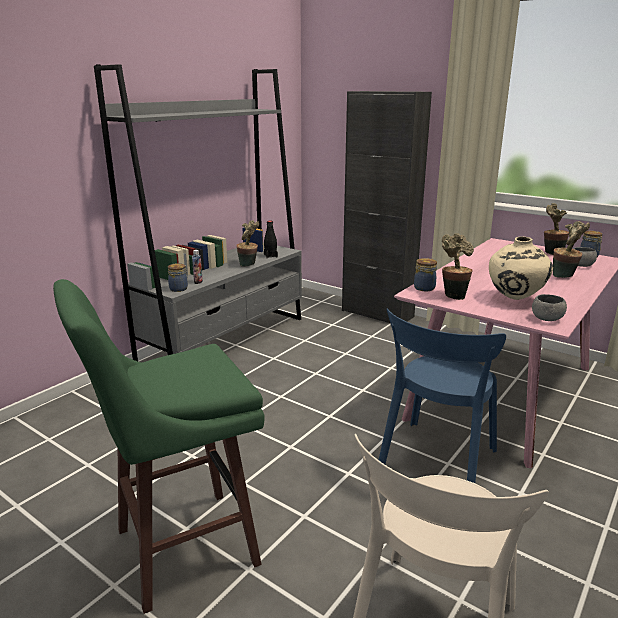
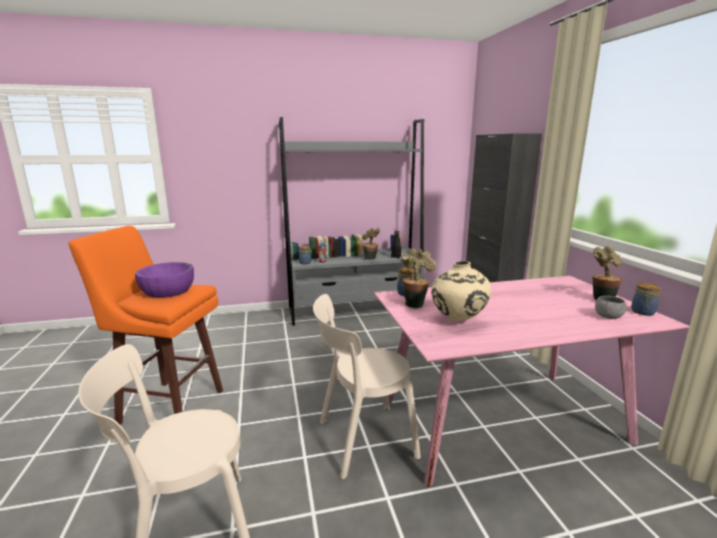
camera: 40 degrees right, 5 degrees down
green stool [53,279,265,614] -> orange stool [68,226,223,425]
blue chair [379,308,506,483] -> beige chair [313,294,421,479]
grey bowl [532,294,567,321] -> none
potted plant [553,221,590,278] -> none
none -> purple bowl [135,262,194,298]

